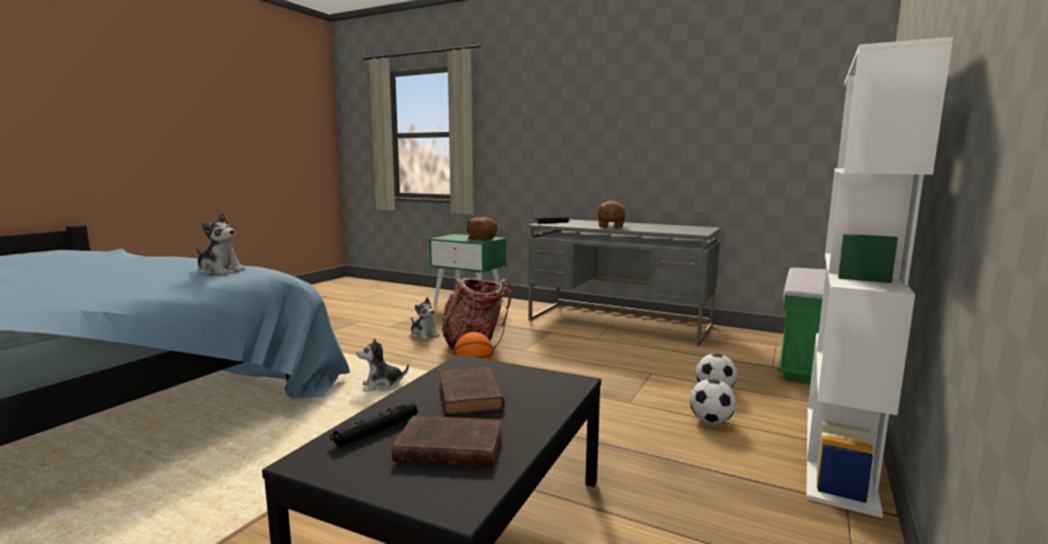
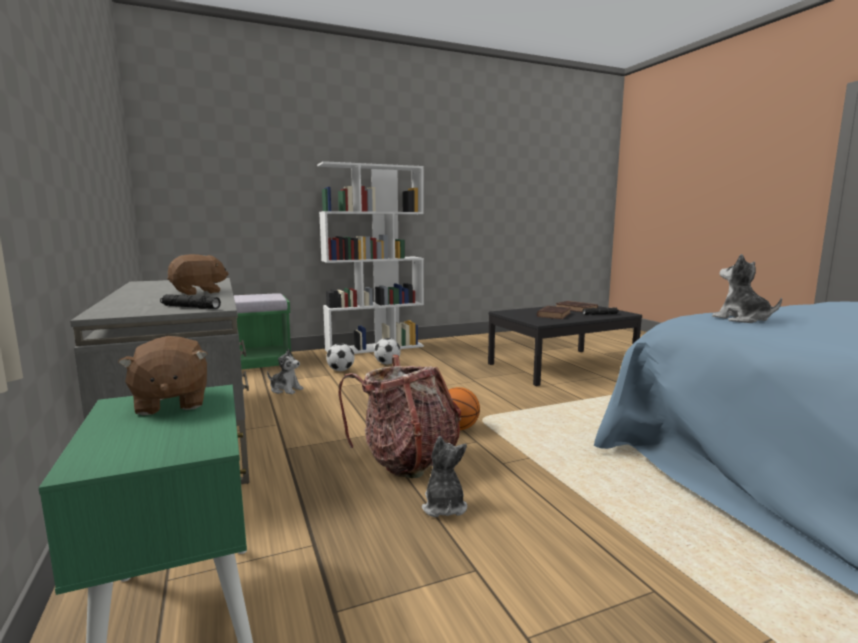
camera: 140 degrees left, 0 degrees up
plush toy [356,338,409,392] -> plush toy moved to [267,349,304,394]

